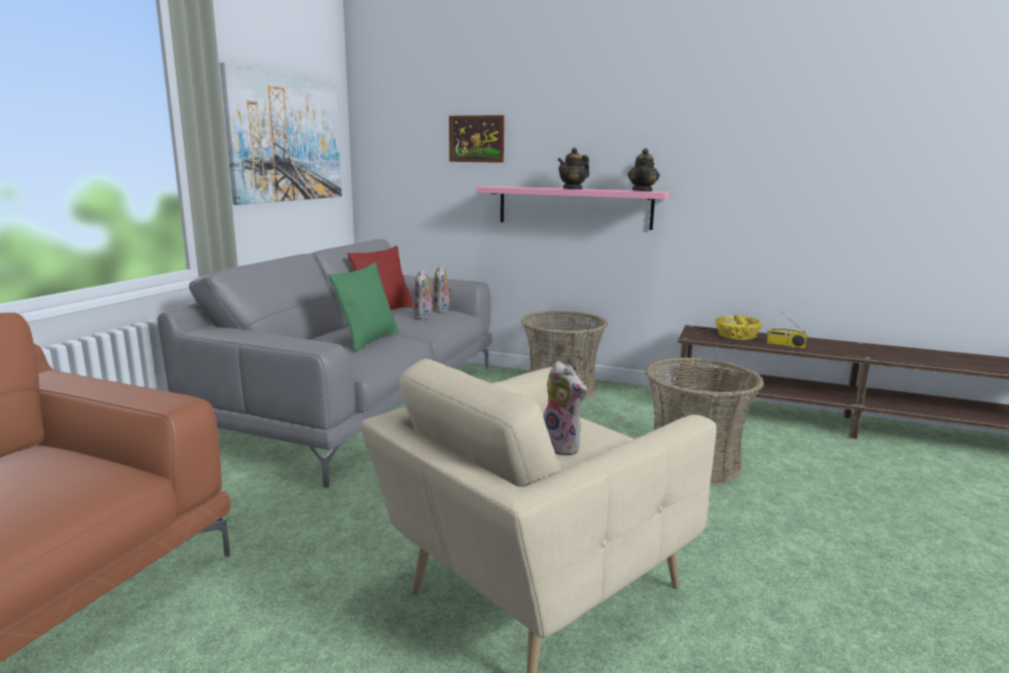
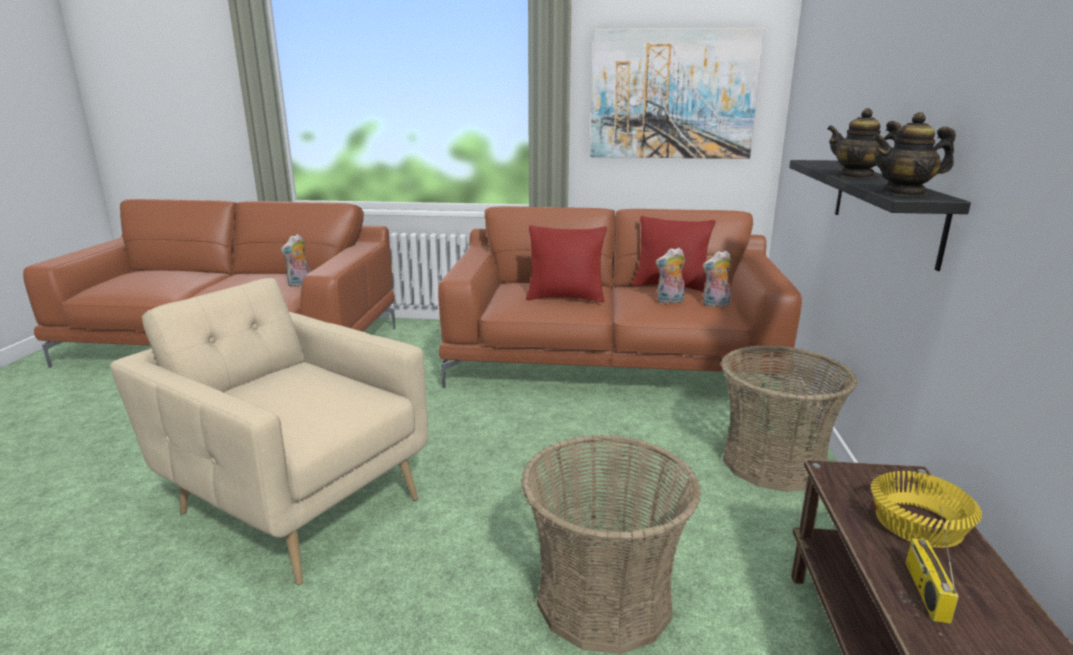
camera: 75 degrees right, 5 degrees up
grey sofa [158,239,492,488] -> brown sofa [438,206,802,400]
green pillow [328,262,399,353] -> red pillow [526,225,607,302]
picture [449,115,504,163] -> none
pink shelf [476,186,670,230] -> black shelf [789,160,971,271]
plush toy [543,361,587,456] -> plush toy moved to [281,234,311,287]

